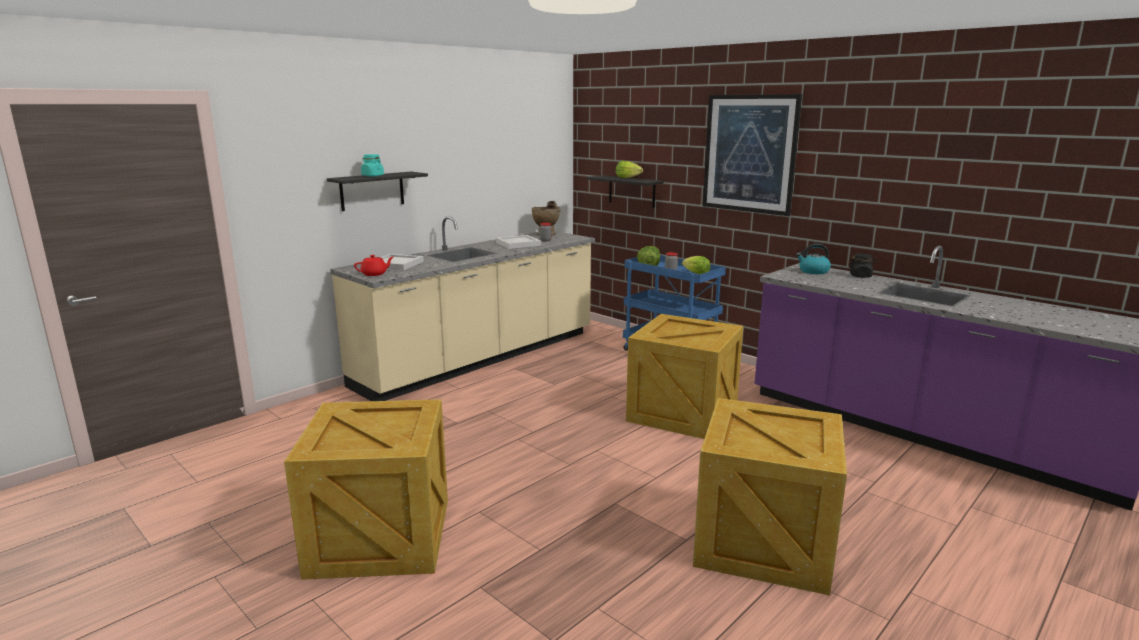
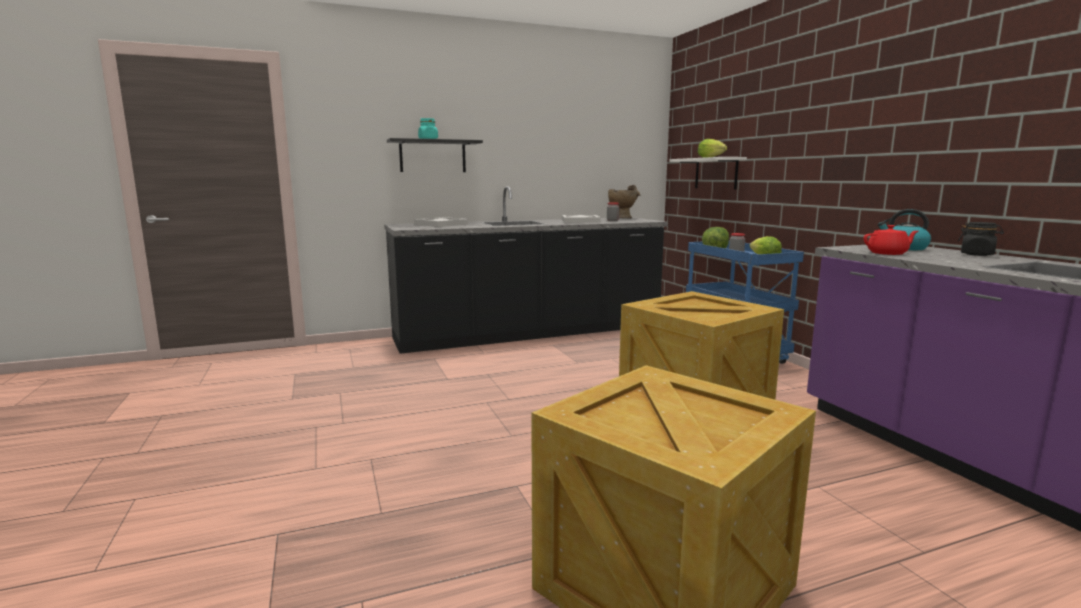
camera: 25 degrees right, 5 degrees down
crate [284,399,448,580] -> none
beige counter [330,216,595,401] -> black counter [384,186,668,354]
red teapot [354,255,393,276] -> red teapot moved to [863,225,918,255]
black shelf [587,175,664,208] -> white shelf [669,157,747,189]
picture [703,94,802,216] -> none

